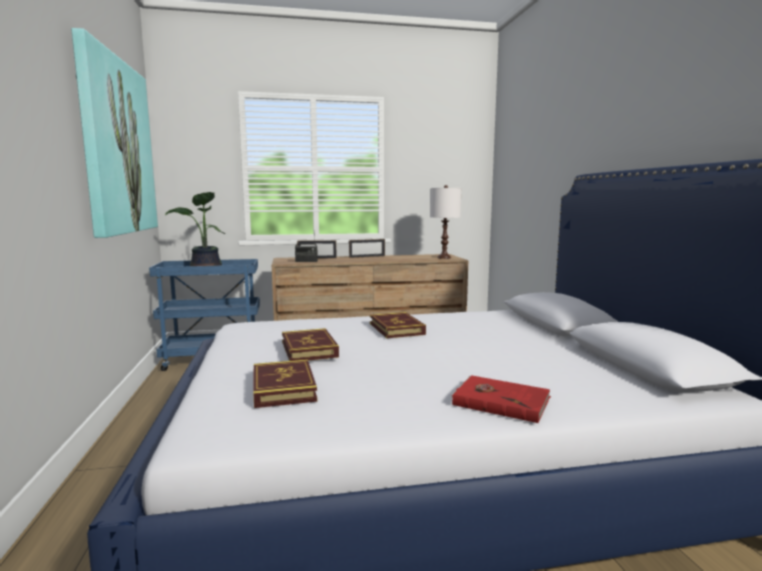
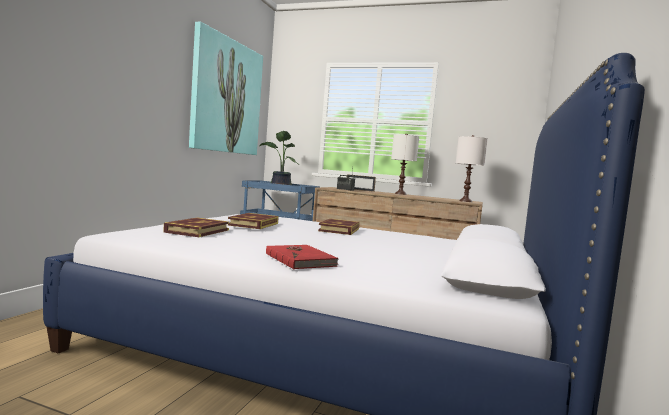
camera: 30 degrees right, 5 degrees down
picture frame [349,239,385,258] -> white table lamp [391,134,419,195]

